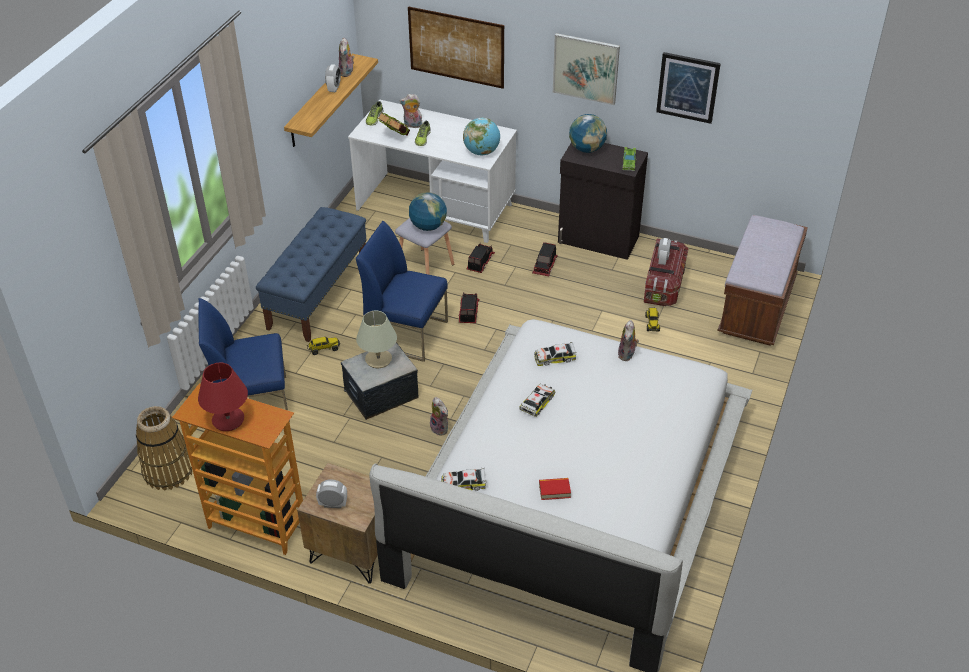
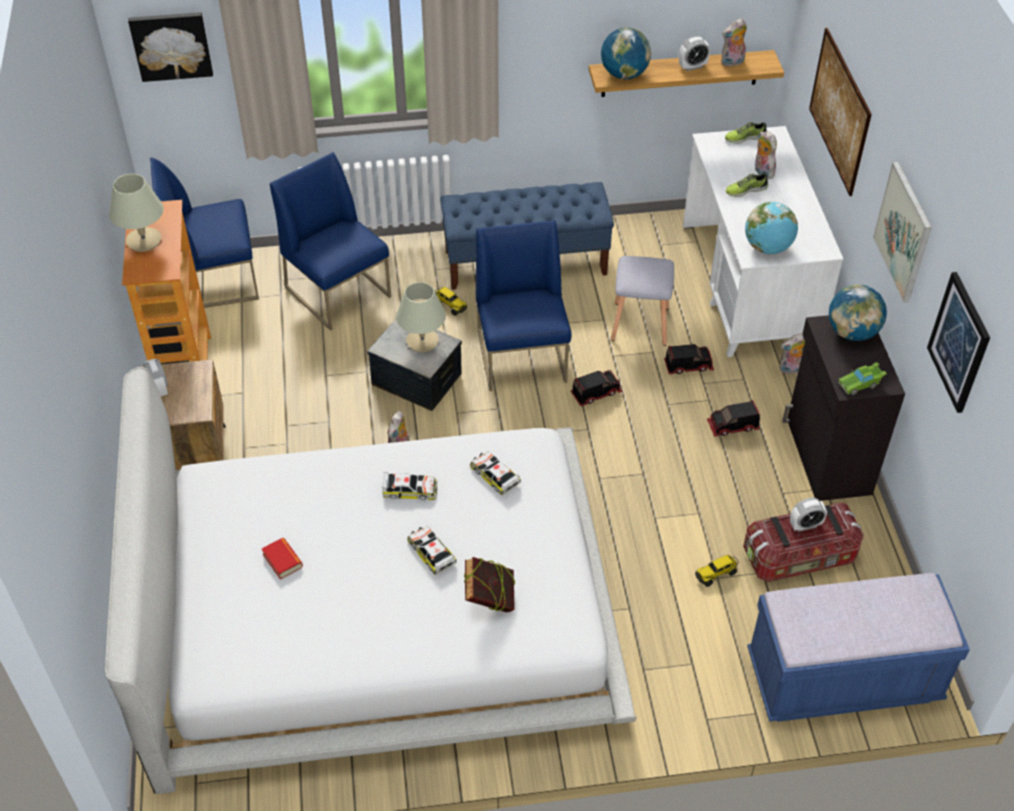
camera: 60 degrees right, 5 degrees up
basket [136,406,192,490] -> blue chair [150,158,259,308]
red table lamp [198,363,248,431] -> beige table lamp [109,174,164,252]
book [378,113,410,136] -> book moved to [464,557,516,612]
globe [409,192,447,231] -> globe moved to [601,27,652,80]
toy car [441,468,487,491] -> toy car moved to [407,526,457,575]
plush toy [618,320,639,361] -> plush toy moved to [779,333,805,374]
brown bench [717,215,808,346] -> blue bench [747,573,970,722]
none -> picture [128,12,213,82]

